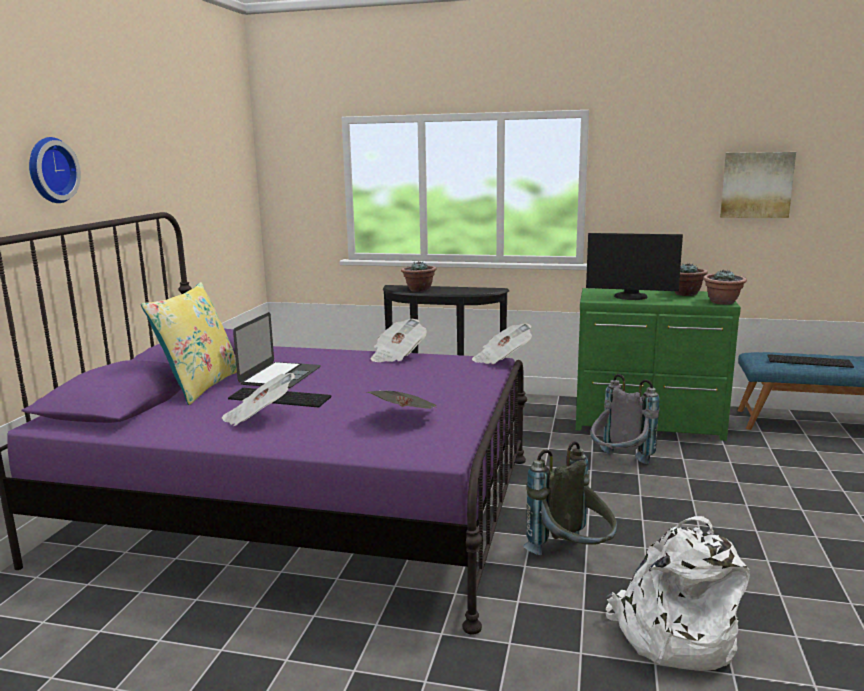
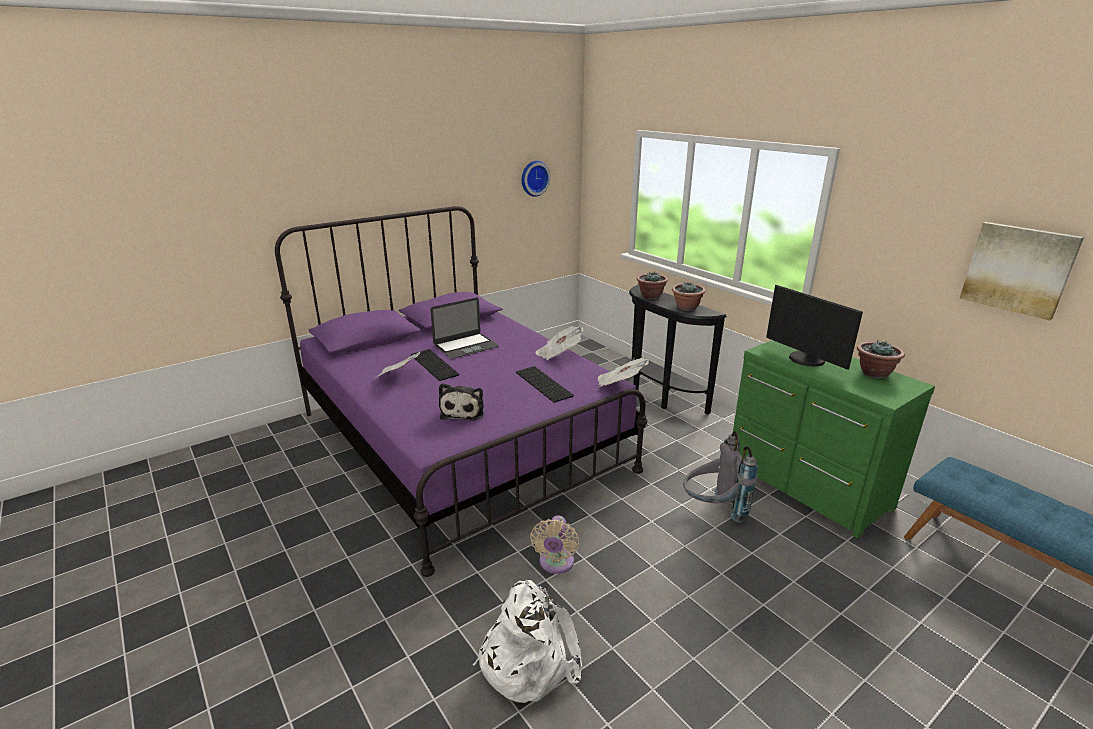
camera: 40 degrees right, 10 degrees up
wall clock [29,137,81,203] -> wall clock moved to [522,161,551,197]
yellow pillow [141,282,237,405] -> none
newspaper [367,390,438,409] -> plush toy [439,383,484,421]
grey backpack [523,441,617,555] -> beige fan [530,515,579,574]
potted plant [703,270,747,305] -> potted plant moved to [672,282,706,311]
keyboard [768,354,854,368] -> keyboard moved to [516,366,574,403]

